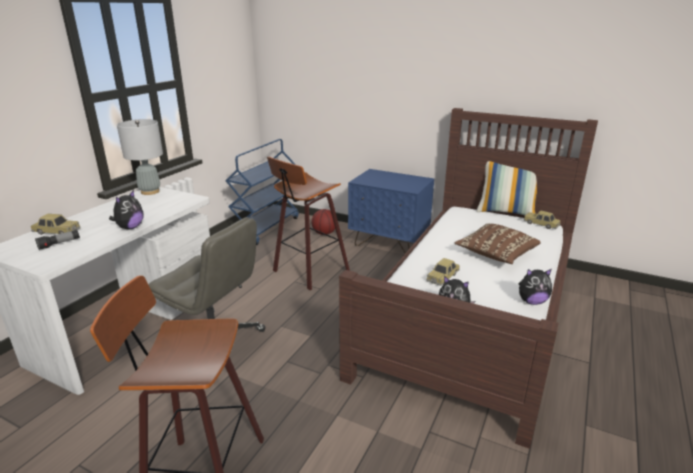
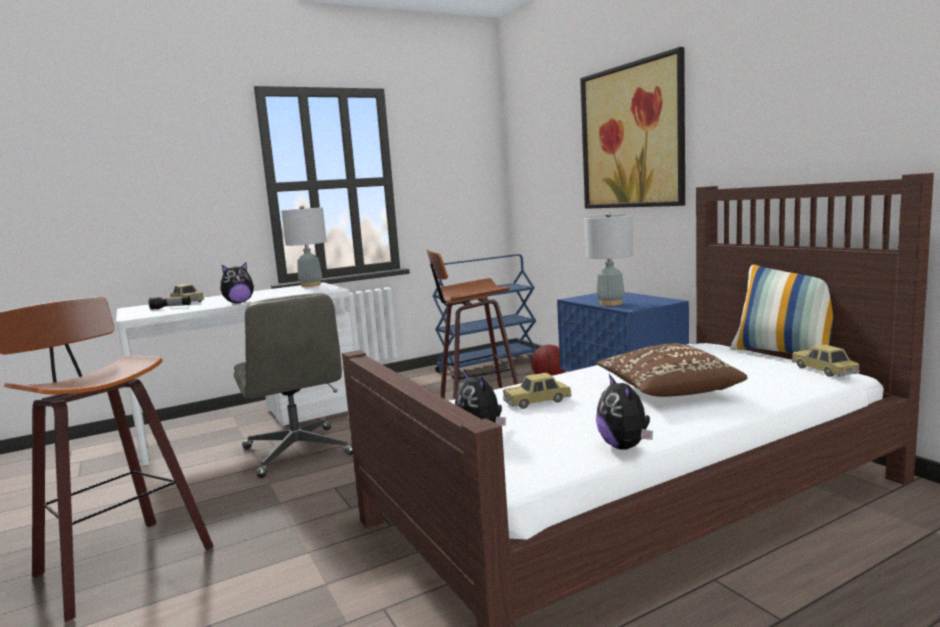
camera: 35 degrees right, 15 degrees down
plush toy [519,269,552,305] -> plush toy turned 45 degrees clockwise [596,374,653,450]
none -> picture [580,47,685,209]
none -> grey table lamp [585,212,633,306]

